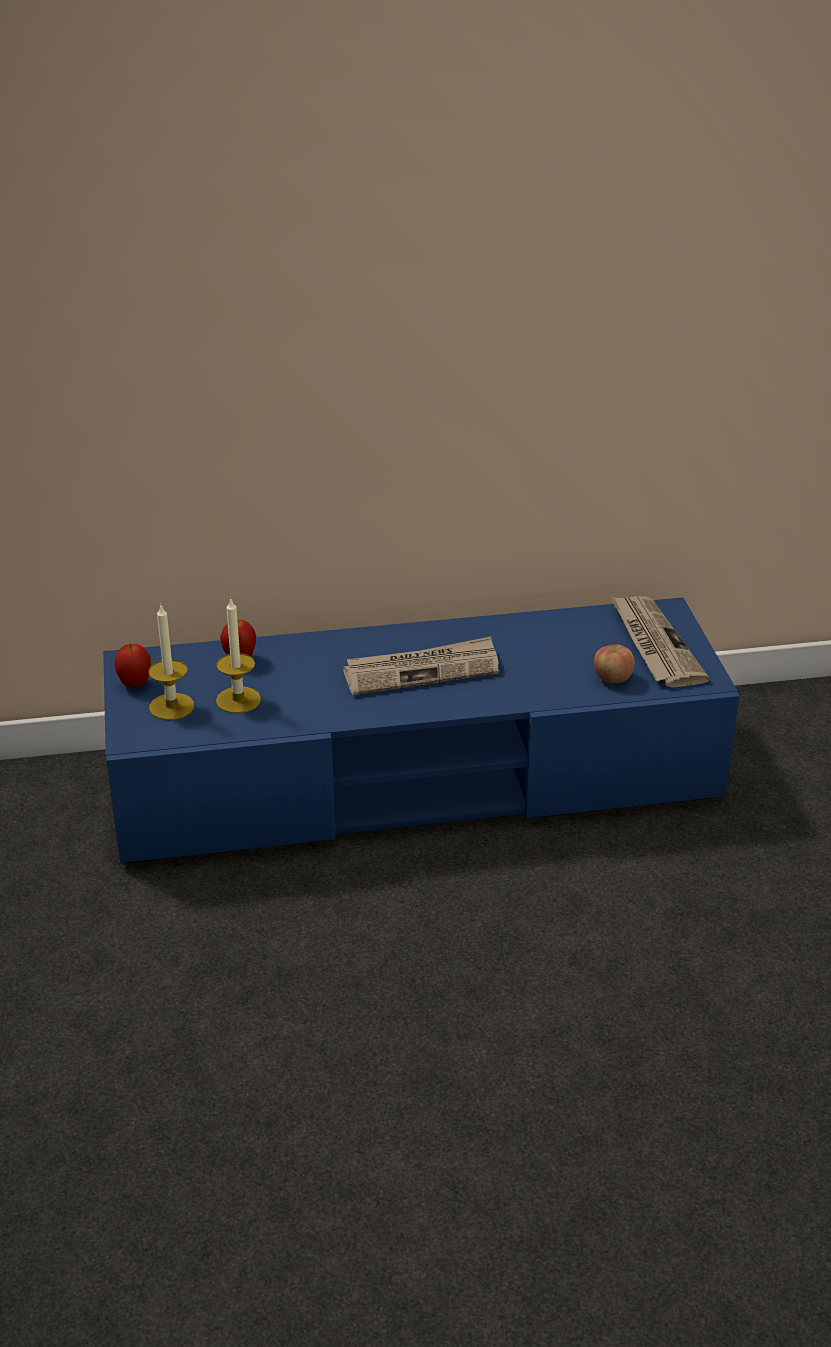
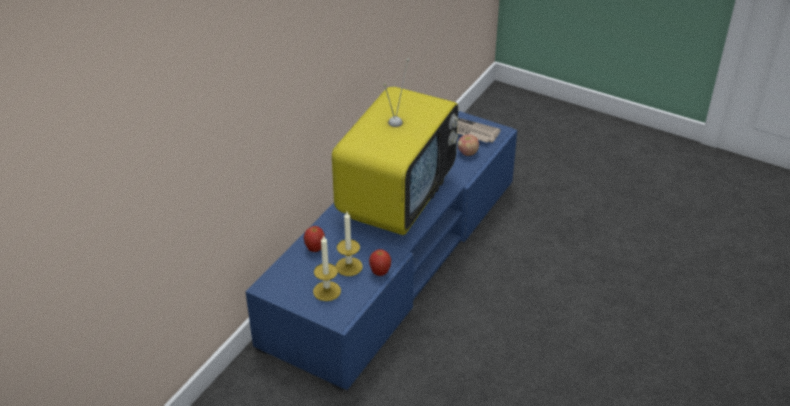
camera: 50 degrees left, 5 degrees up
apple [114,644,151,688] -> apple moved to [369,249,391,276]
newspaper [343,636,499,695] -> television [332,58,458,235]

